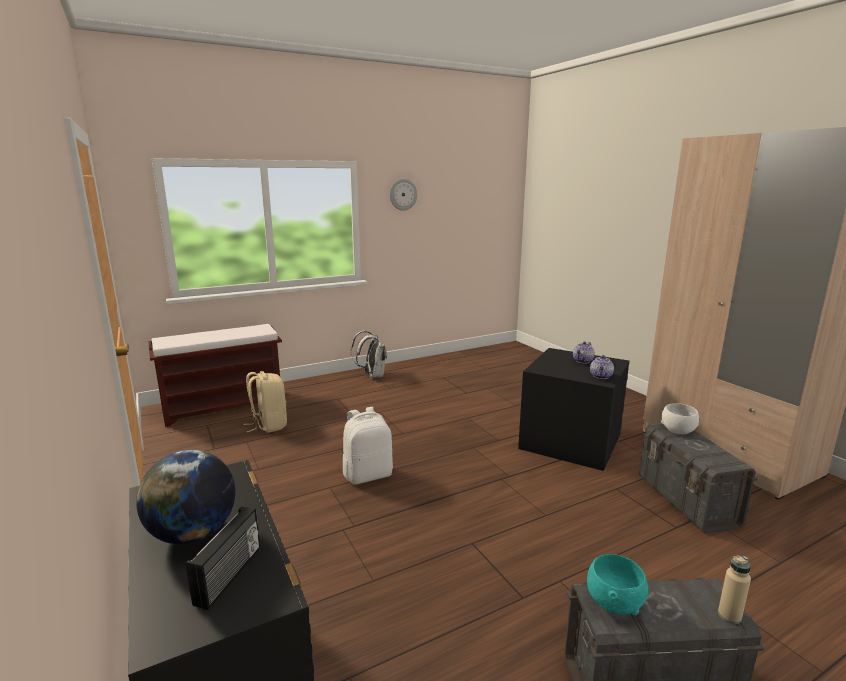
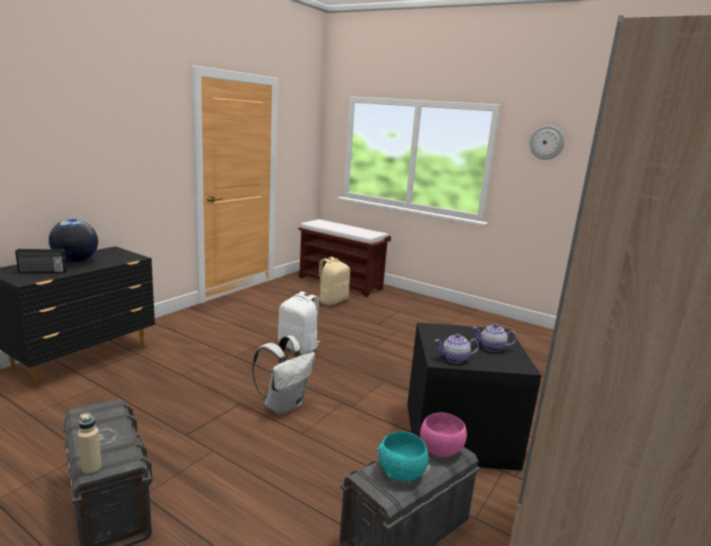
camera: 60 degrees right, 0 degrees up
white backpack [351,331,387,378] -> white backpack moved to [252,336,315,415]
turquoise bowl [587,554,648,615] -> turquoise bowl moved to [378,431,428,482]
white bowl [661,403,699,434] -> pink bowl [420,412,467,457]

